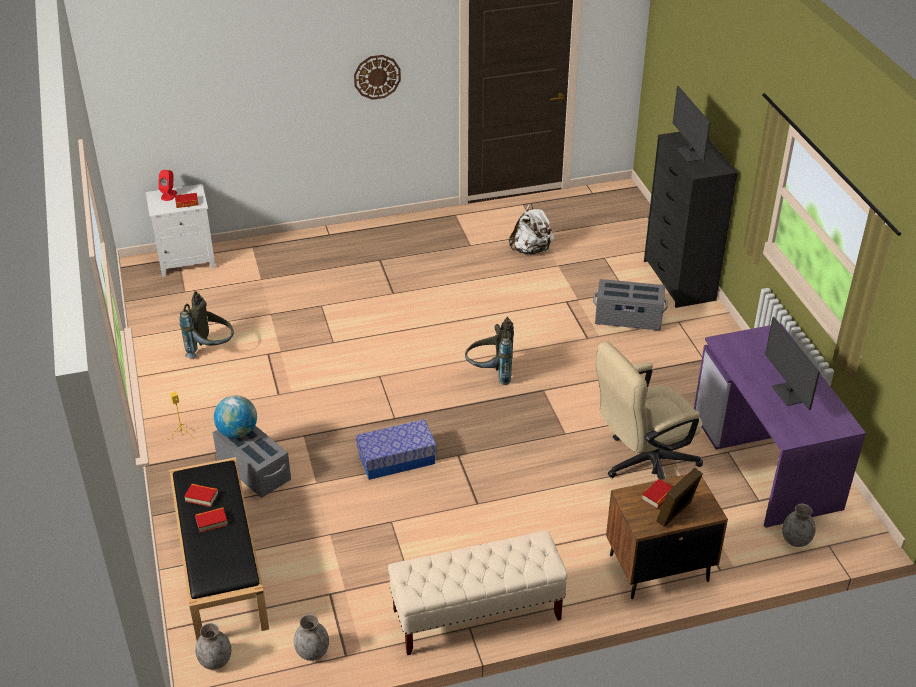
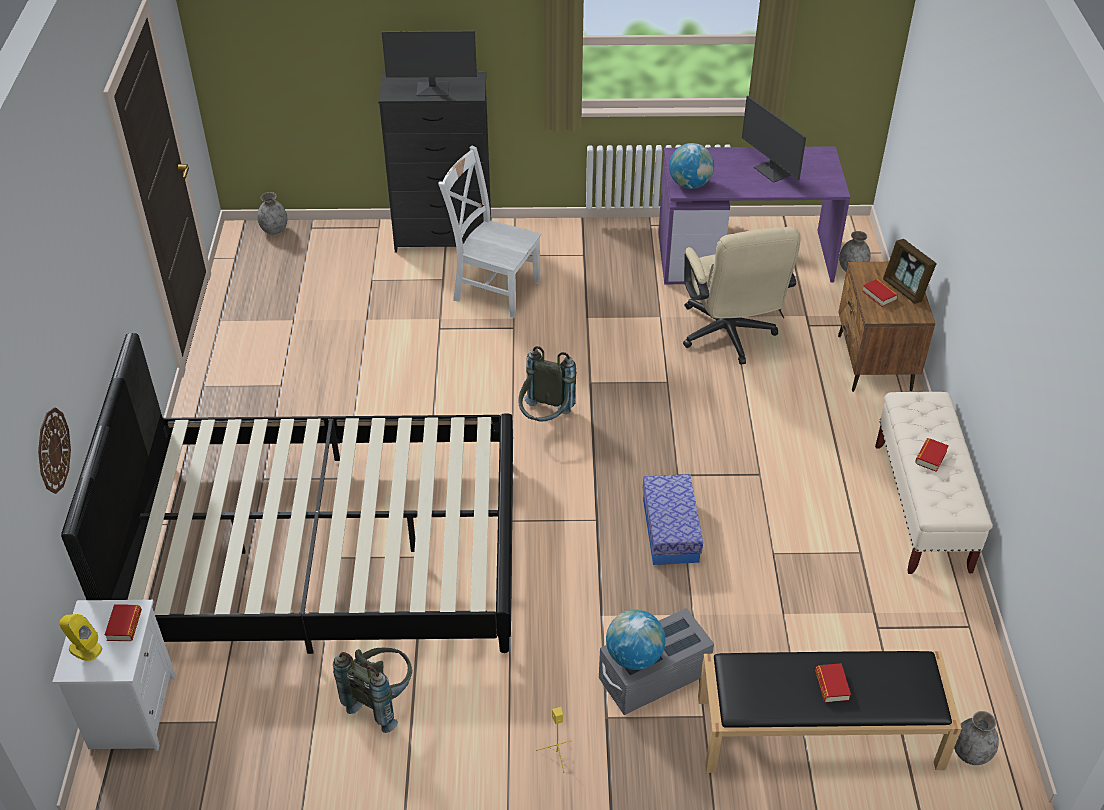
camera: 75 degrees left, 5 degrees up
red speaker [158,170,177,201] -> yellow speaker [59,614,102,661]
book [184,484,219,507] -> book moved to [915,438,949,472]
grey vase [294,614,329,661] -> grey vase moved to [257,192,287,234]
wall clock [354,55,401,100] -> wall clock moved to [38,407,71,494]
white backpack [509,204,554,254] -> none
grey storage box [593,279,668,330] -> white chair [438,146,541,318]
monitor [765,317,820,410] -> monitor turned 60 degrees clockwise [742,96,806,183]
none -> black bed [61,333,513,654]
none -> globe [669,143,714,189]

